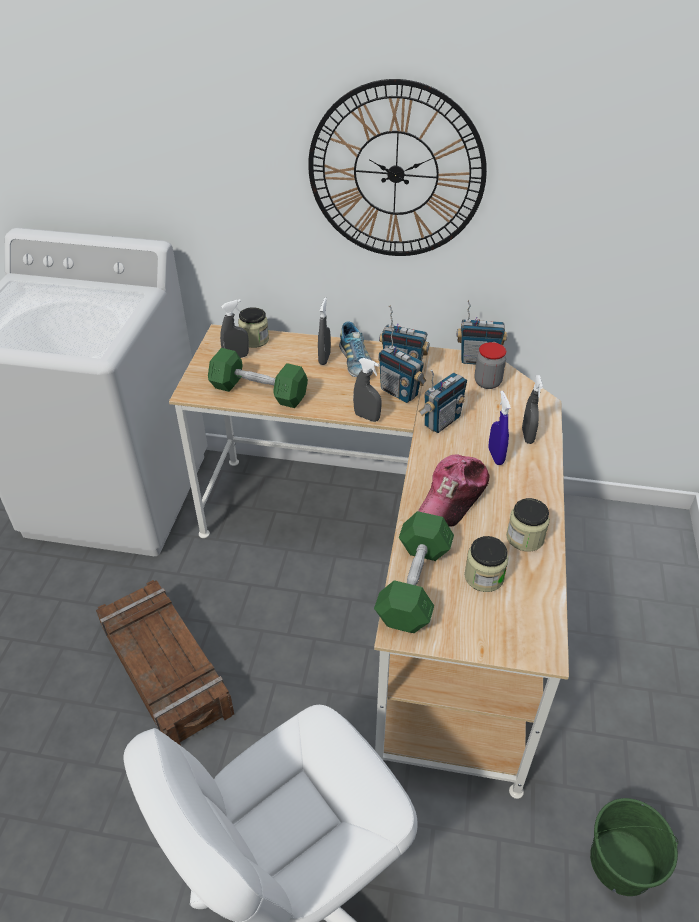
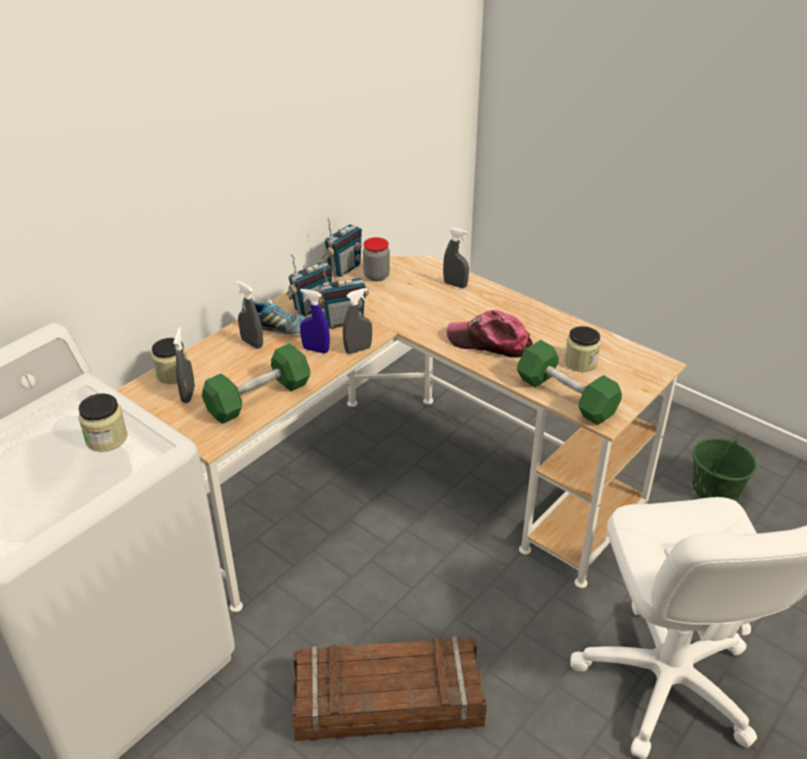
camera: 60 degrees left, 5 degrees down
wall clock [308,79,487,256] -> none
radio [418,369,467,433] -> none
cap [418,454,489,527] -> cap turned 135 degrees clockwise [447,310,533,357]
blue spray bottle [488,391,511,465] -> blue spray bottle moved to [300,289,330,354]
jar [506,498,550,551] -> jar moved to [78,393,128,452]

